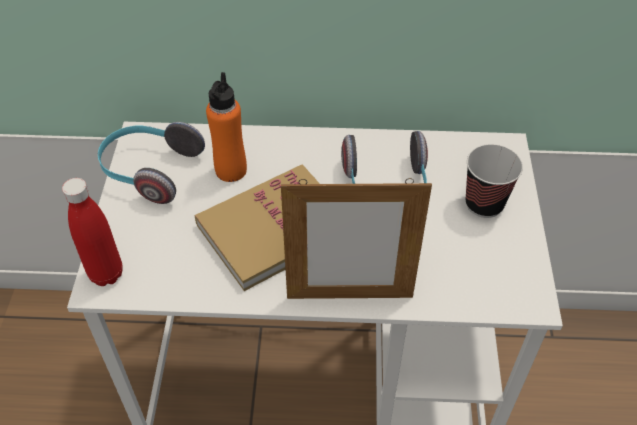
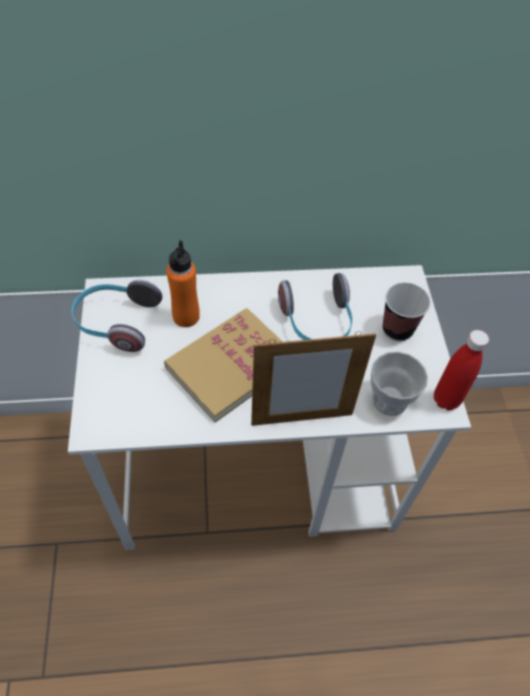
camera: 10 degrees left, 5 degrees up
red bottle [62,178,123,286] -> red bottle moved to [434,330,489,410]
none -> cup [370,352,428,416]

